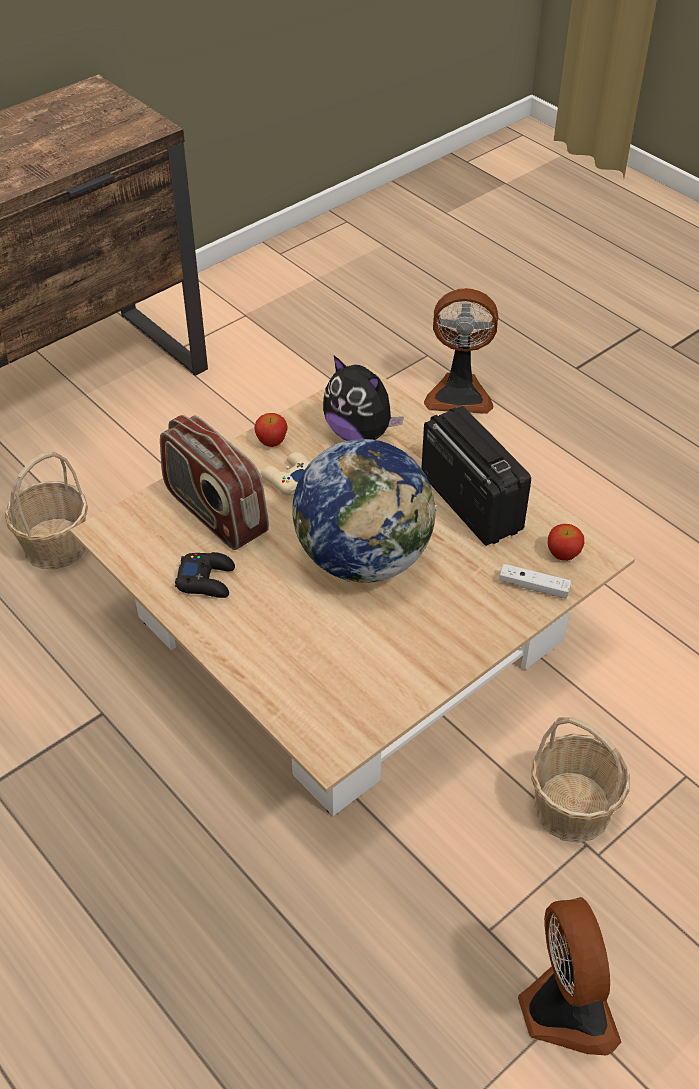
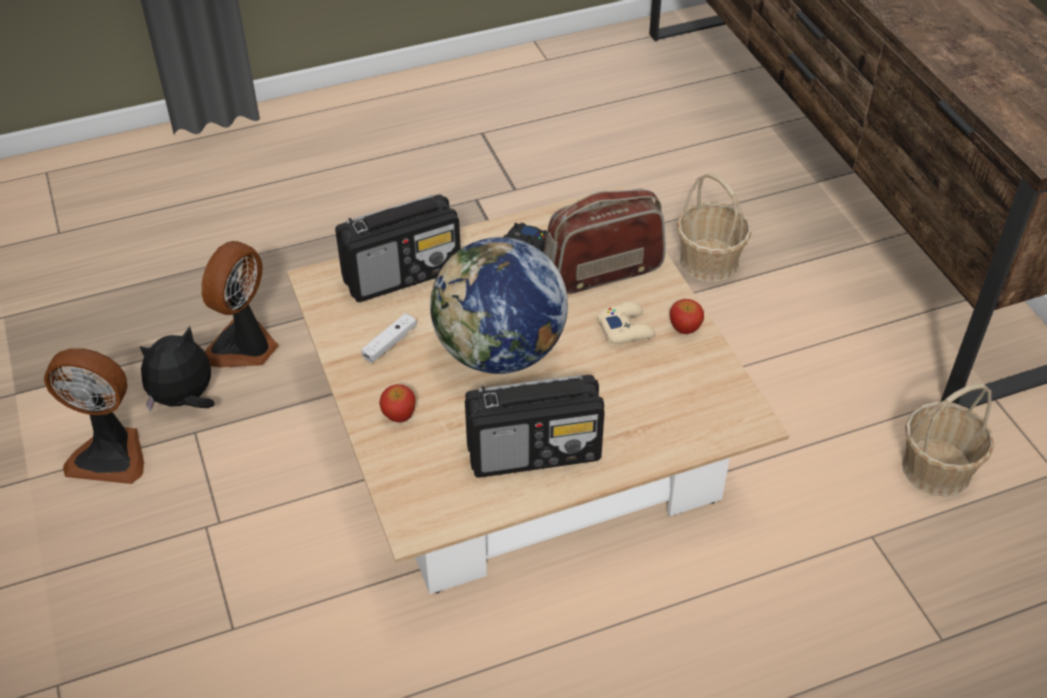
camera: 110 degrees right, 0 degrees up
plush toy [323,356,404,441] -> plush toy moved to [140,326,215,412]
fan [424,288,498,414] -> fan moved to [201,241,278,367]
white game controller [499,564,572,598] -> white game controller moved to [361,313,417,363]
basket [531,717,630,843] -> basket moved to [902,383,994,497]
apple [548,524,584,561] -> apple moved to [379,384,416,423]
none -> radio [335,194,461,302]

